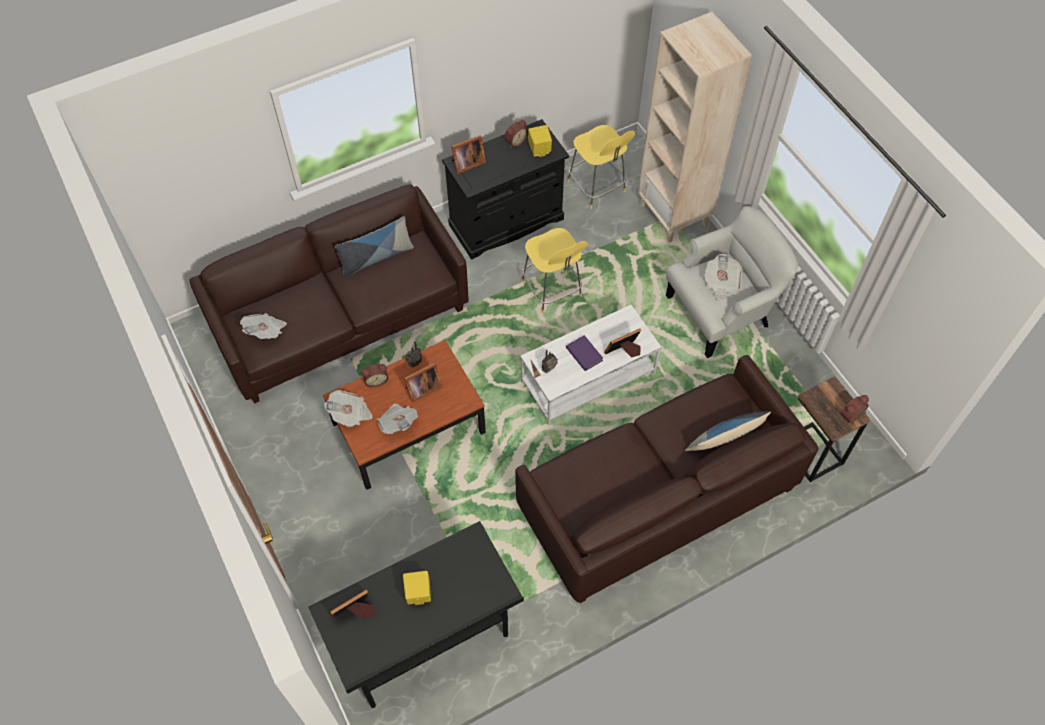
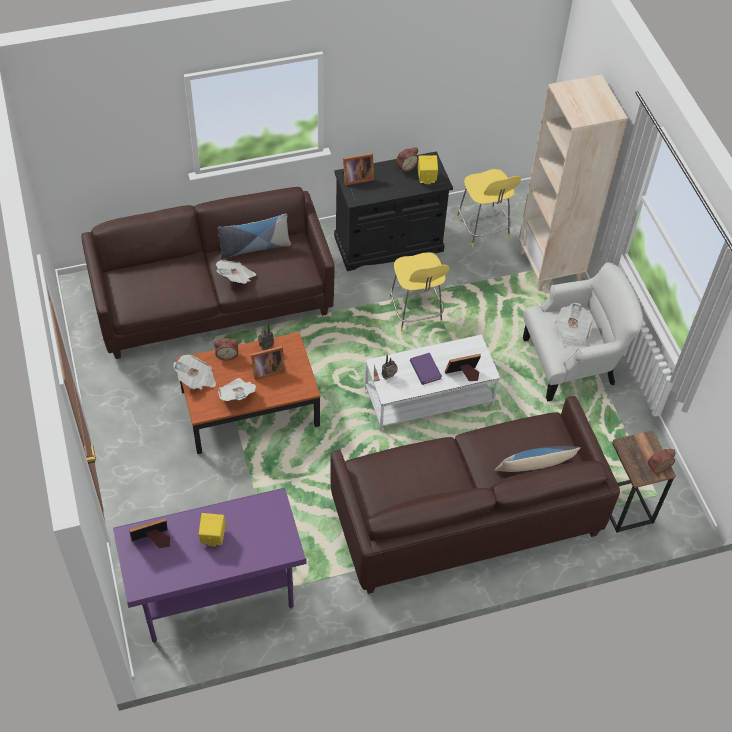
camera: 10 degrees right, 5 degrees down
newspaper [240,313,287,339] -> newspaper moved to [216,260,256,284]
black desk [308,521,524,708] -> purple desk [113,488,306,643]

